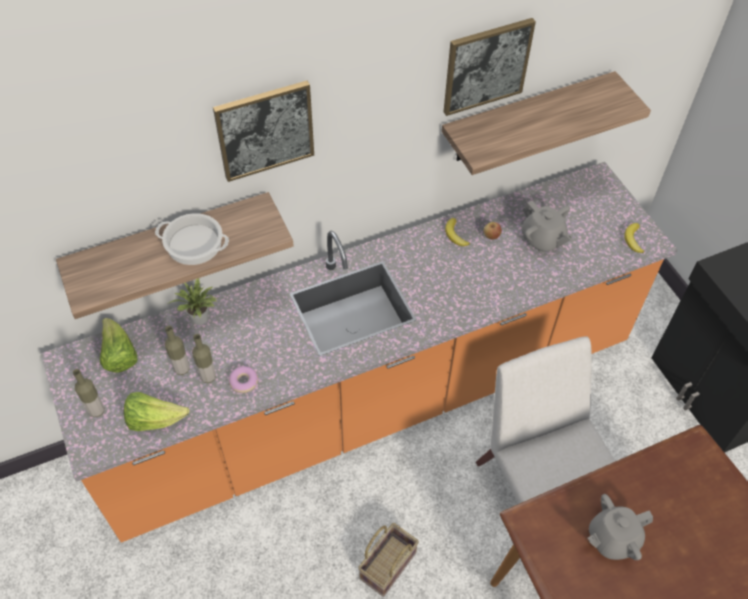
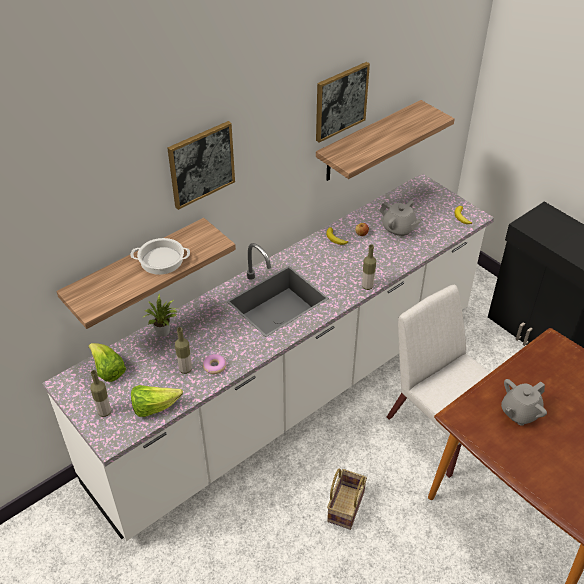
camera: 15 degrees left, 10 degrees down
orange counter [41,162,677,543] -> white counter [42,173,494,541]
bottle [165,326,189,375] -> bottle moved to [362,245,376,290]

